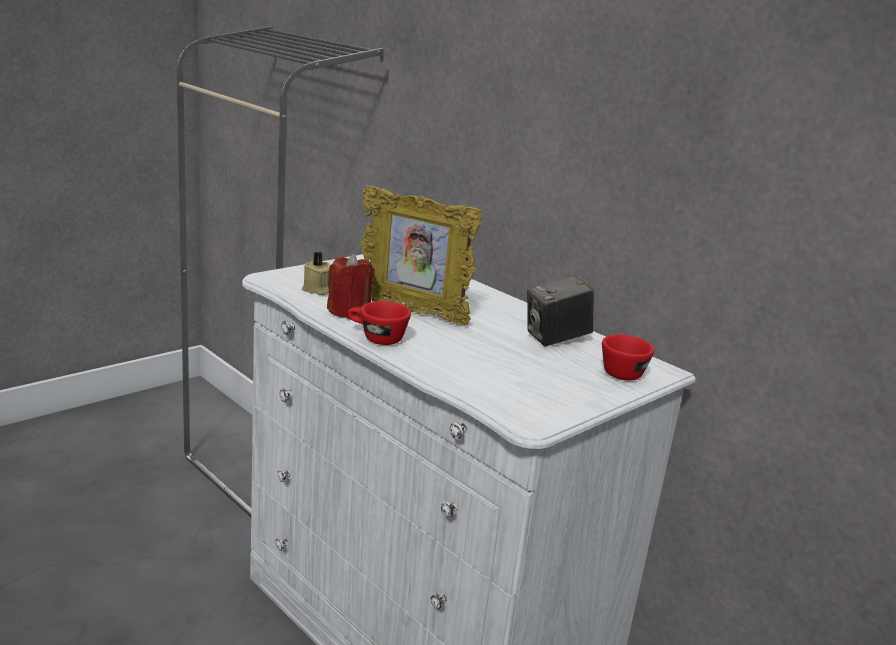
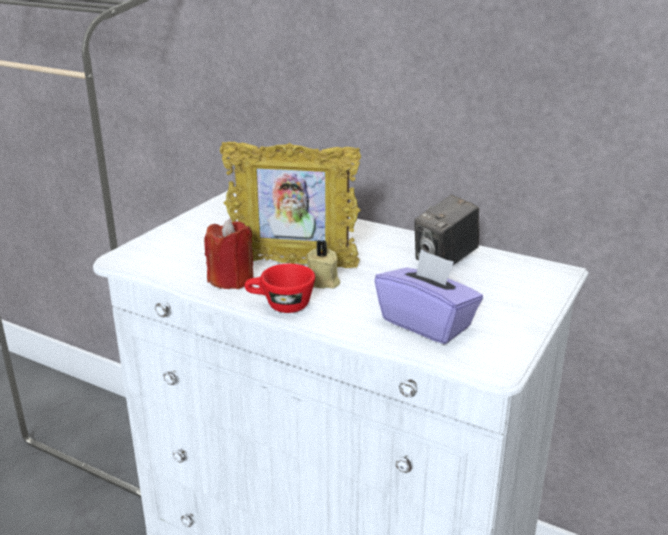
camera: 15 degrees left, 5 degrees up
beige candle [302,252,331,295] -> beige candle moved to [307,240,340,289]
red cup [602,335,654,380] -> none
none -> purple tissue box [374,249,483,344]

